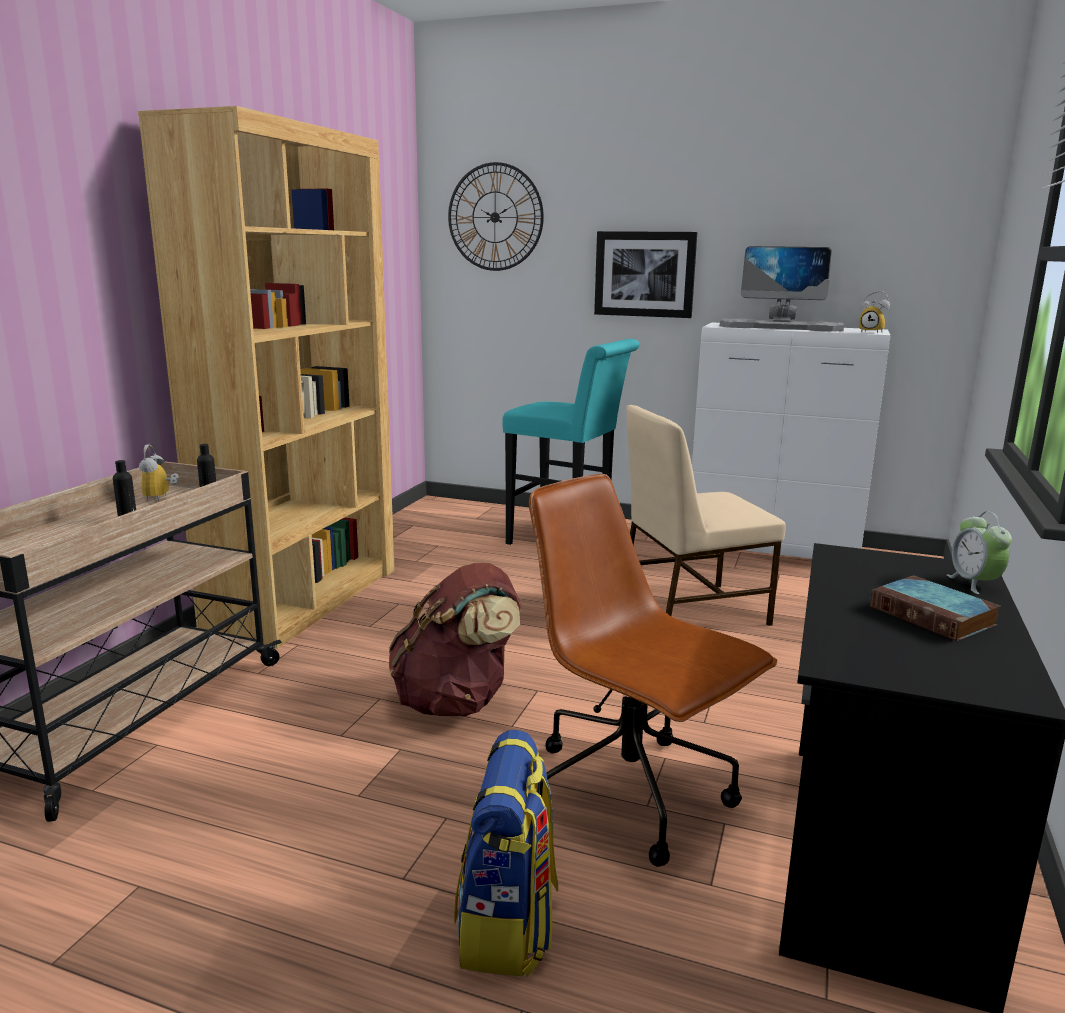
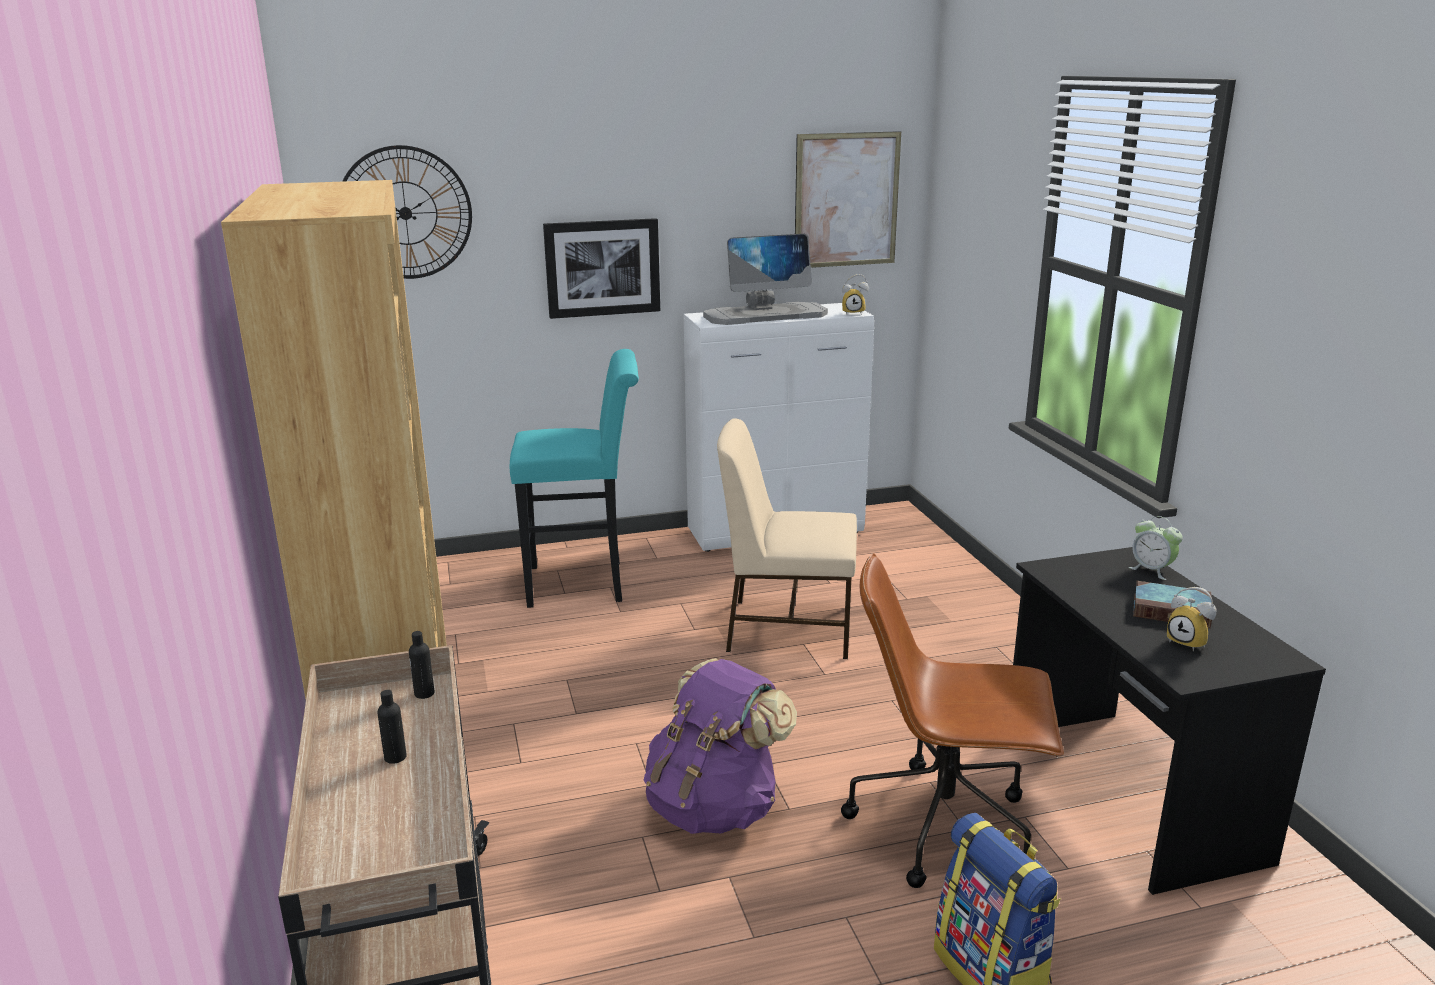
camera: 35 degrees left, 5 degrees up
alarm clock [139,445,179,501] -> alarm clock moved to [1167,587,1217,651]
brown backpack [389,563,521,716] -> purple backpack [644,658,797,834]
beige chair [626,405,786,626] -> beige chair turned 60 degrees clockwise [717,418,857,659]
none -> picture [795,131,901,268]

